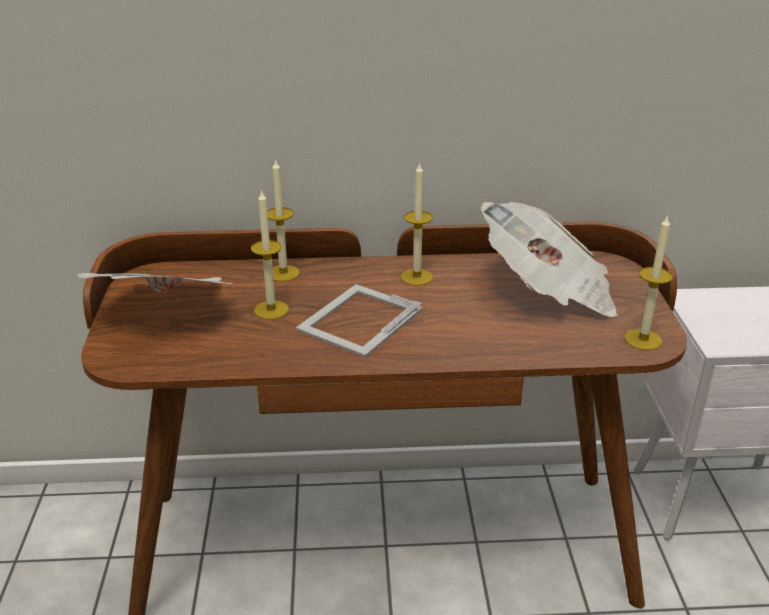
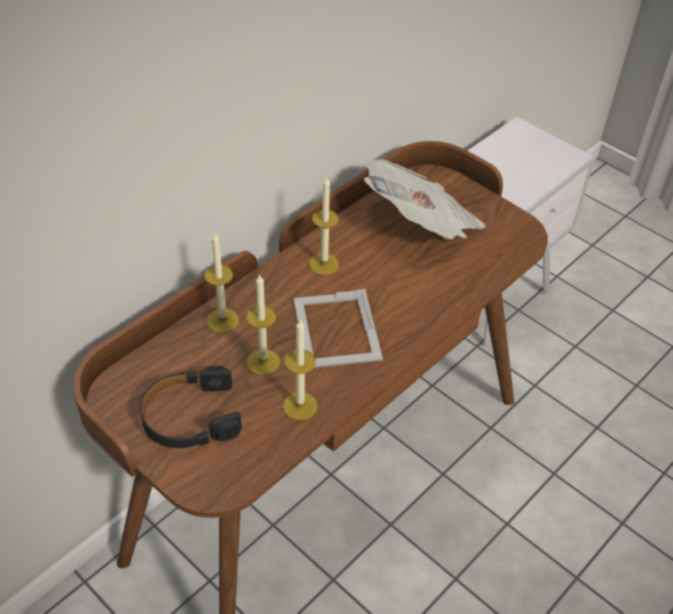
camera: 45 degrees left, 15 degrees up
newspaper [77,273,233,294] -> black headphones [140,366,242,448]
candle [624,214,673,350] -> candle moved to [283,319,317,420]

